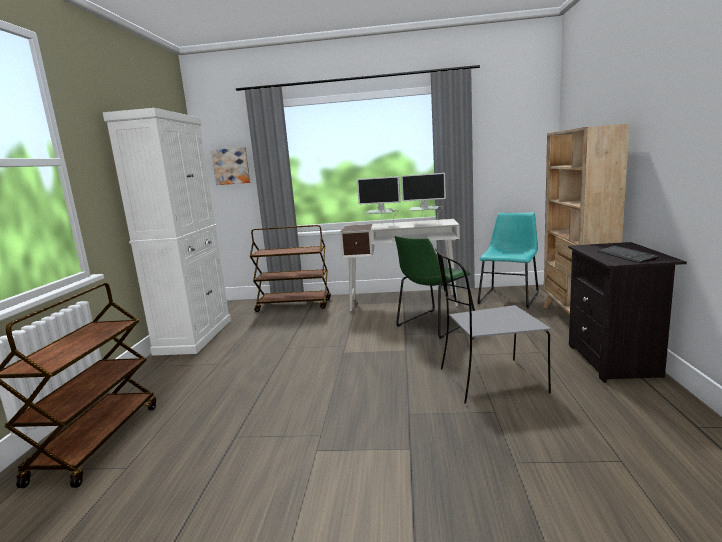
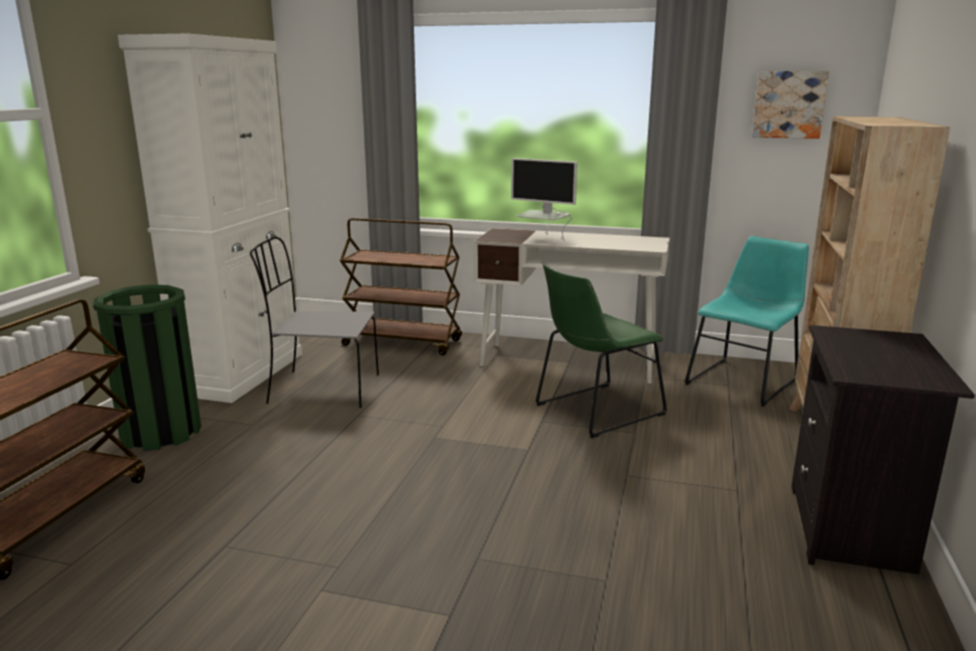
camera: 10 degrees right, 5 degrees up
picture [211,147,250,185] -> picture moved to [752,71,829,139]
monitor [401,173,446,222] -> none
grey chair [435,249,551,404] -> grey chair moved to [250,237,379,408]
keyboard [597,246,660,263] -> none
none -> green trash can [93,285,201,451]

